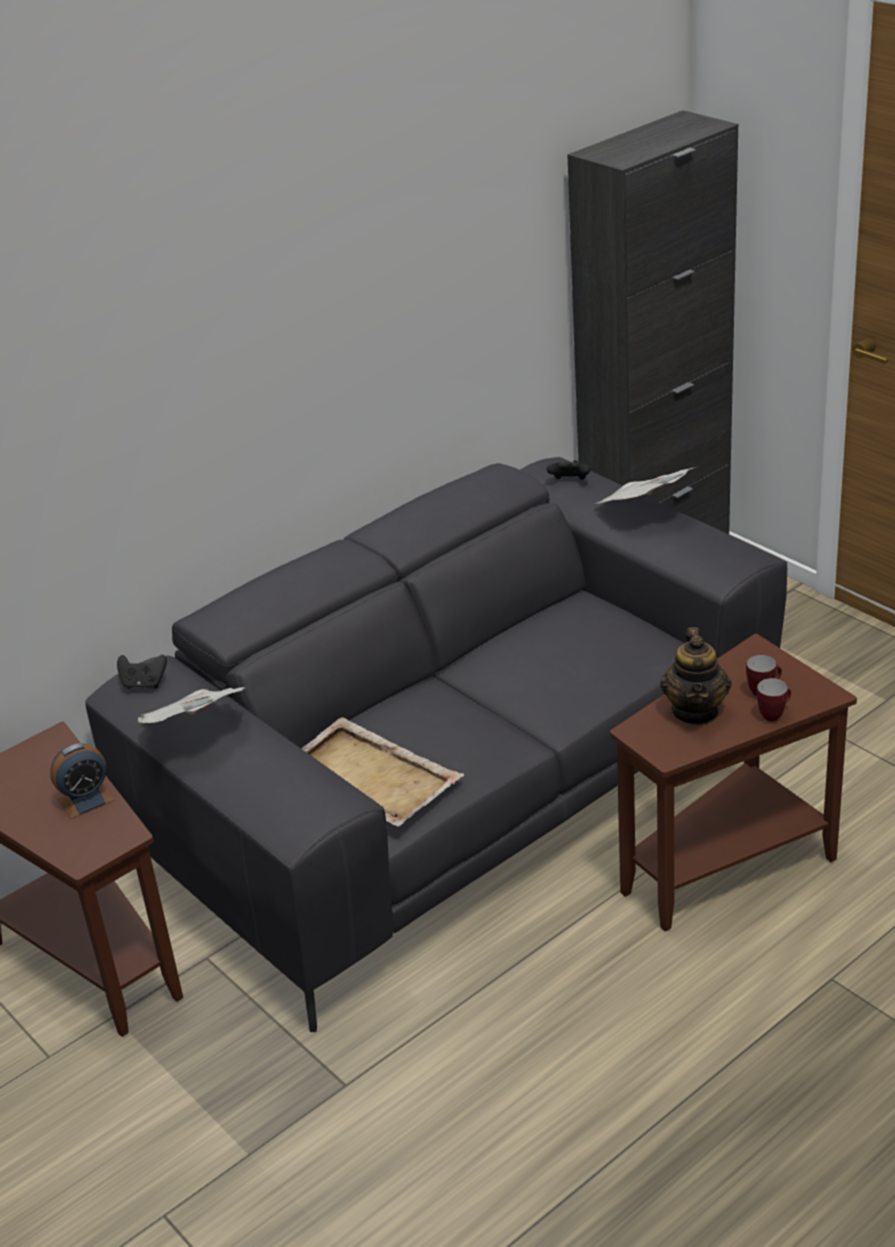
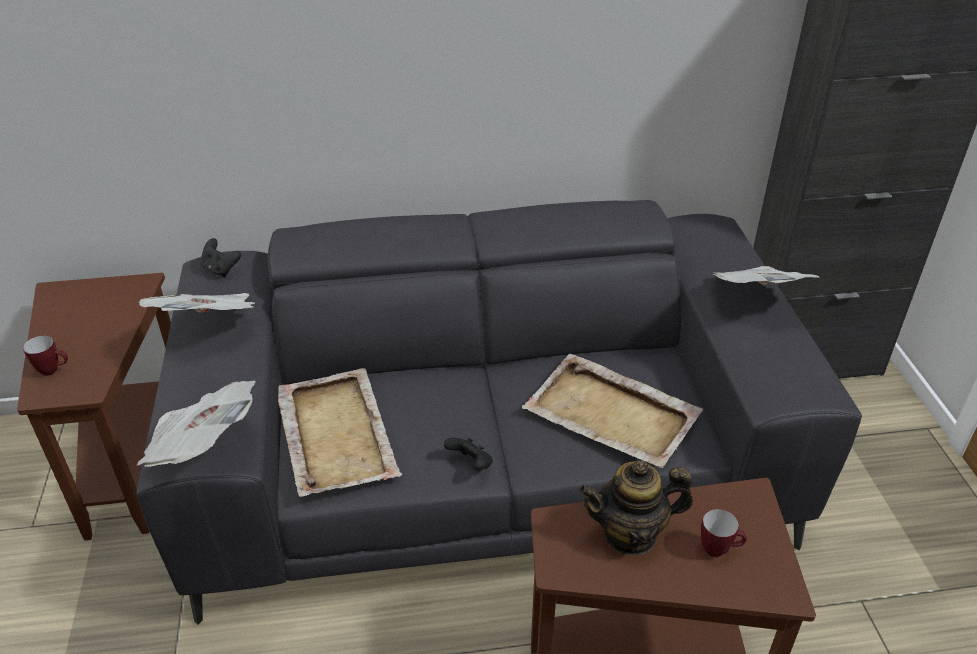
camera: 30 degrees right, 5 degrees up
alarm clock [50,743,115,819] -> none
black game controller [547,460,590,480] -> black game controller moved to [444,438,493,470]
teapot [660,627,731,725] -> teapot turned 45 degrees clockwise [579,460,693,556]
mug [757,678,791,722] -> mug moved to [23,335,68,376]
none -> newspaper [137,381,256,467]
none -> beige tray [522,354,703,468]

